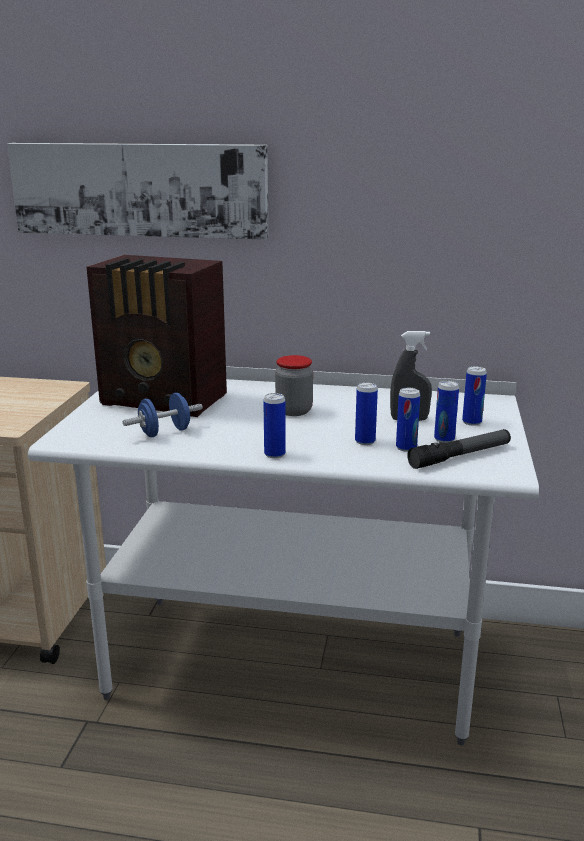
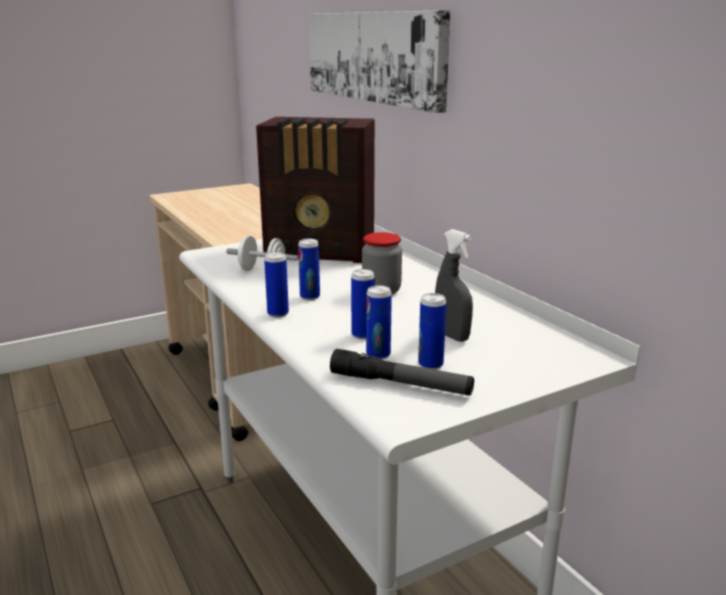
camera: 50 degrees right, 0 degrees up
radio [87,255,227,417] -> radio turned 60 degrees counterclockwise [256,117,375,263]
blue dumbbell [123,393,203,437] -> white dumbbell [226,236,299,271]
can [462,366,487,426] -> can moved to [298,238,320,300]

